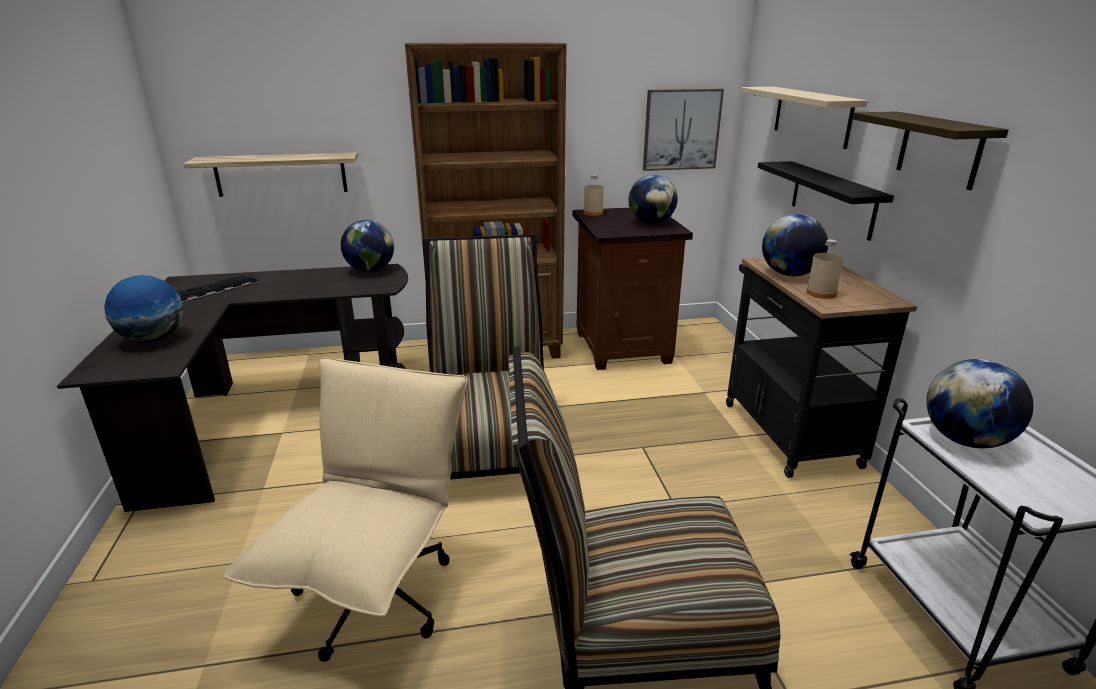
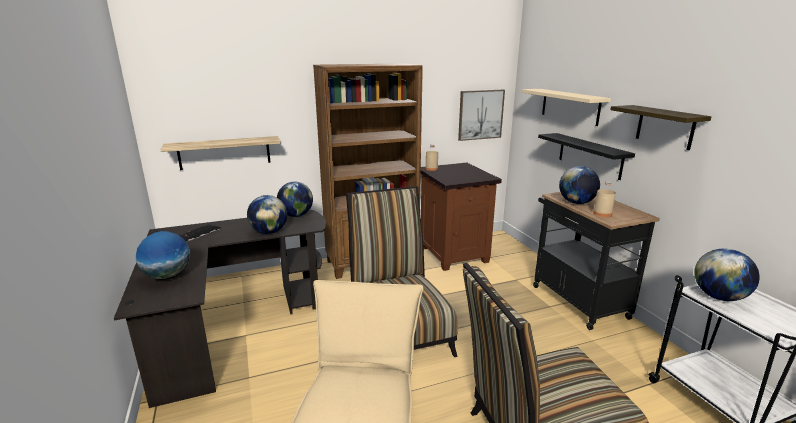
camera: 10 degrees left, 5 degrees down
globe [629,175,678,224] -> globe moved to [247,195,287,234]

